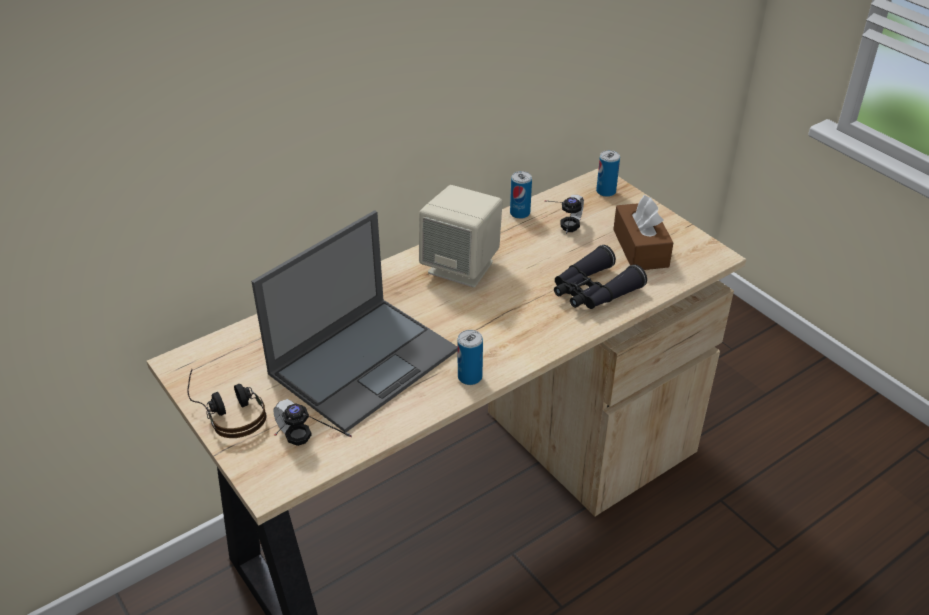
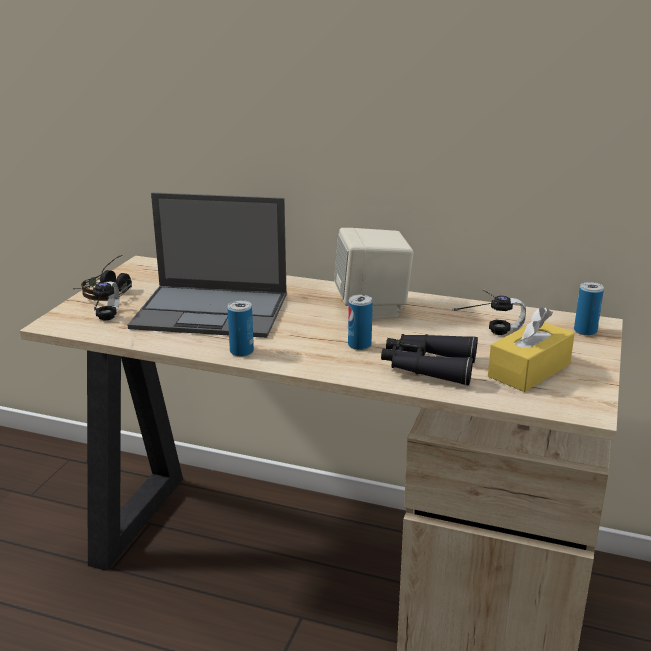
camera: 55 degrees right, 15 degrees down
can [510,171,532,219] -> can moved to [348,294,373,350]
brown tissue box [613,195,673,270] -> yellow tissue box [488,307,575,392]

